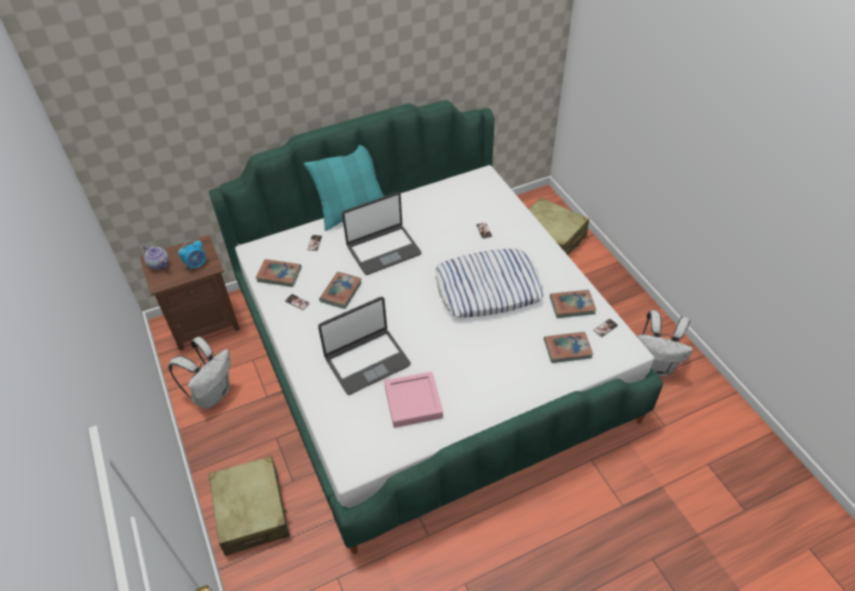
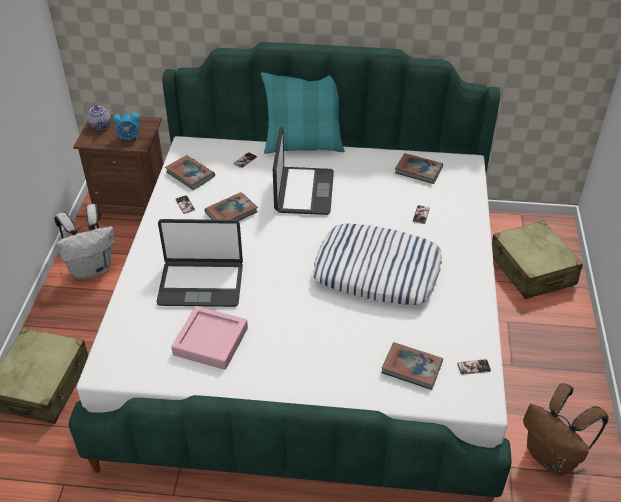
camera: 30 degrees right, 5 degrees down
laptop [342,192,421,275] -> laptop turned 90 degrees counterclockwise [273,127,334,215]
book [550,290,597,318] -> book moved to [395,153,443,184]
white backpack [638,310,693,377] -> brown backpack [523,383,609,476]

